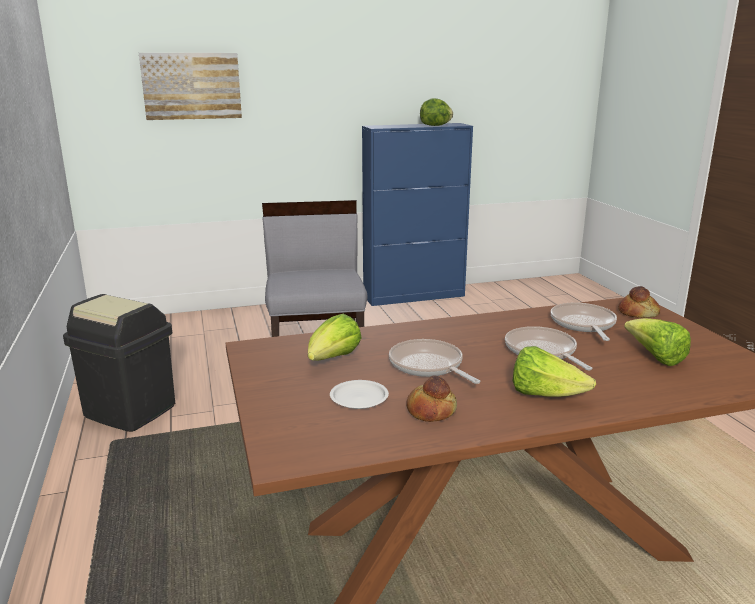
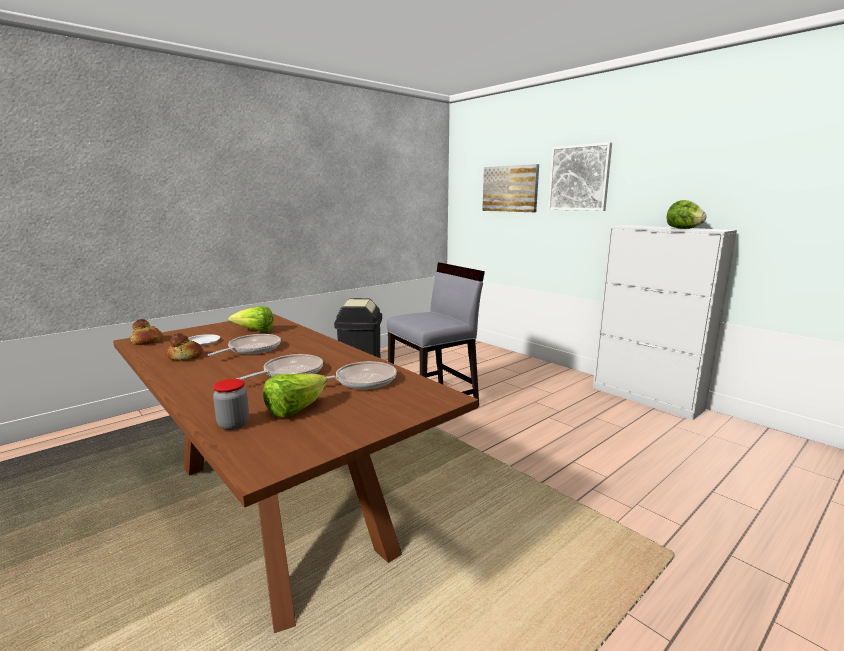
camera: 65 degrees right, 5 degrees down
blue cabinet [362,123,473,306] -> white cabinet [593,225,737,420]
lettuce [512,346,596,397] -> none
bread [618,286,660,318] -> bread moved to [130,319,163,345]
none -> jar [213,379,249,430]
none -> picture [548,142,612,211]

